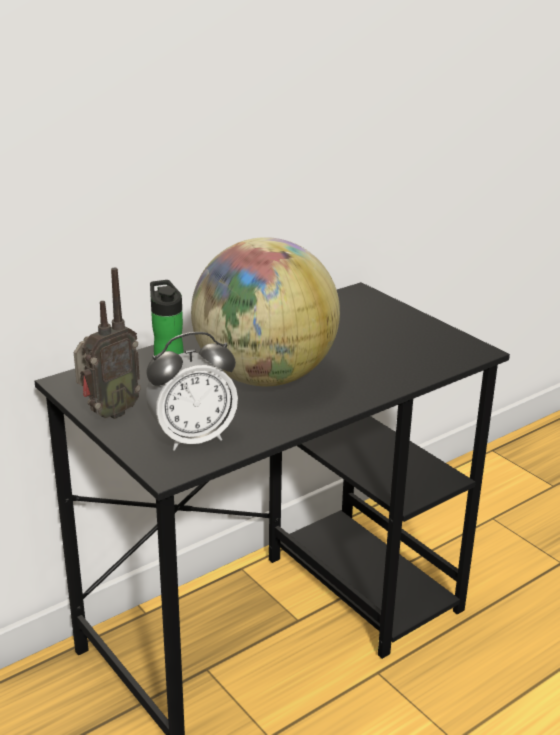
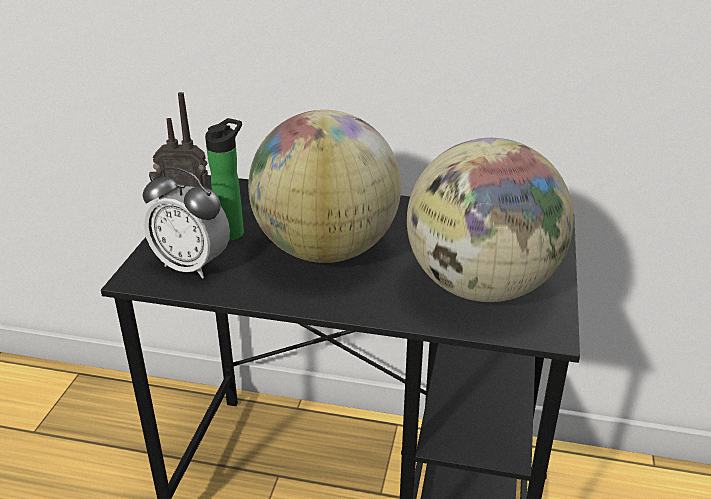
camera: 50 degrees right, 5 degrees up
none -> globe [407,138,574,302]

